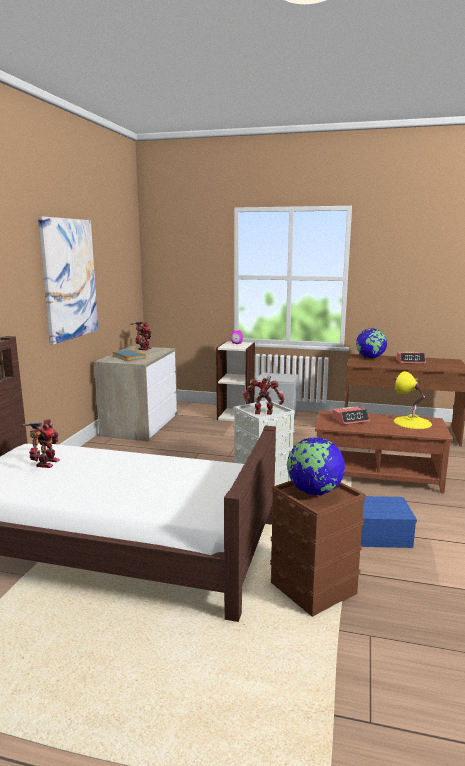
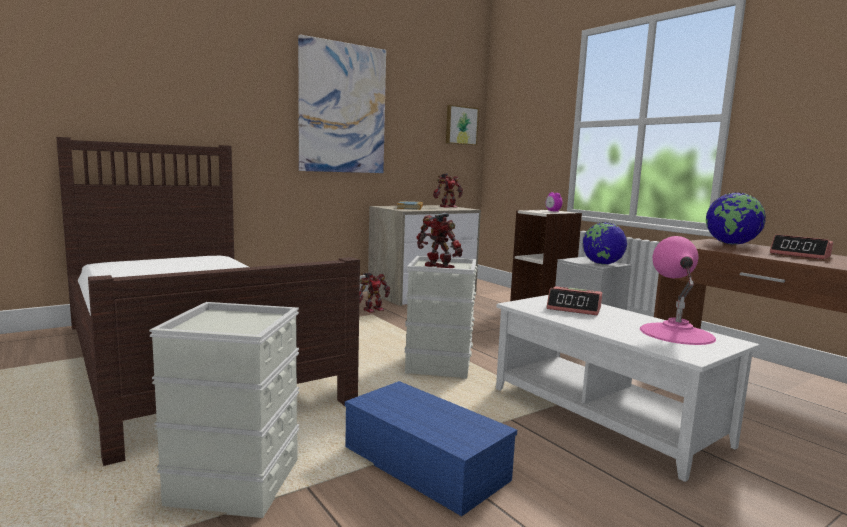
camera: 40 degrees right, 5 degrees down
toy robot [21,419,60,468] -> toy robot moved to [359,273,390,313]
brown storage box [270,481,366,617] -> grey storage box [149,302,299,518]
globe [287,437,346,495] -> globe moved to [583,222,627,265]
brown coffee table [315,410,453,494] -> white coffee table [496,295,760,482]
yellow table lamp [394,371,432,429] -> pink table lamp [640,236,716,345]
none -> picture [446,105,479,146]

